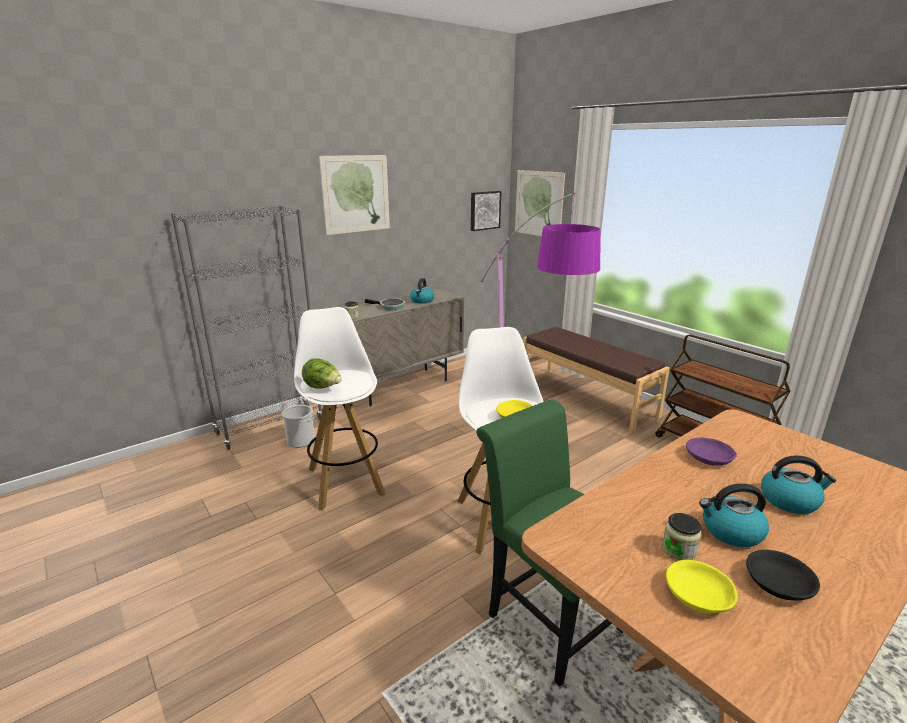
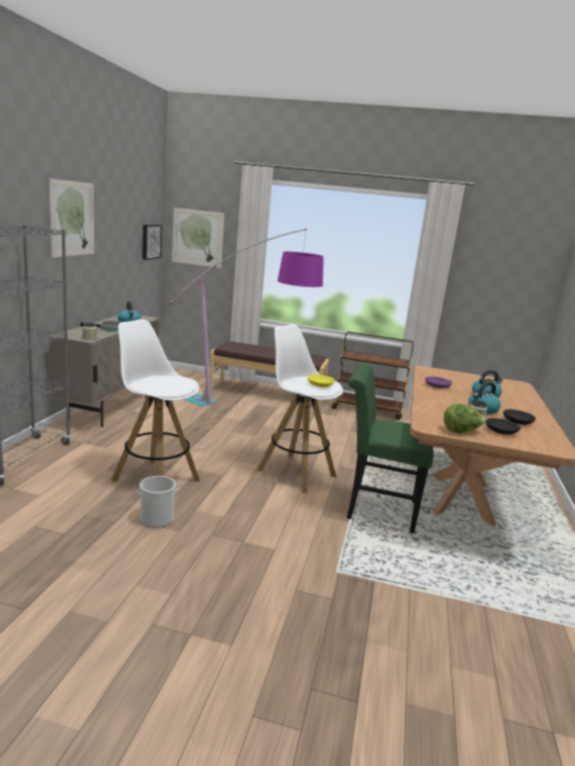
camera: 40 degrees left, 5 degrees down
bucket [281,405,315,448] -> bucket moved to [137,476,179,528]
lettuce [302,358,342,389] -> lettuce moved to [444,404,487,433]
yellow bowl [666,560,738,613] -> black bowl [486,418,521,435]

